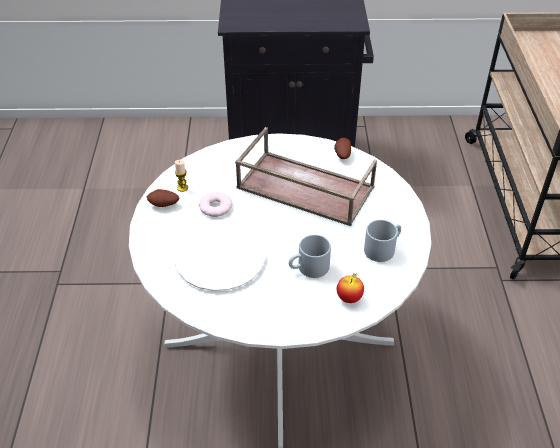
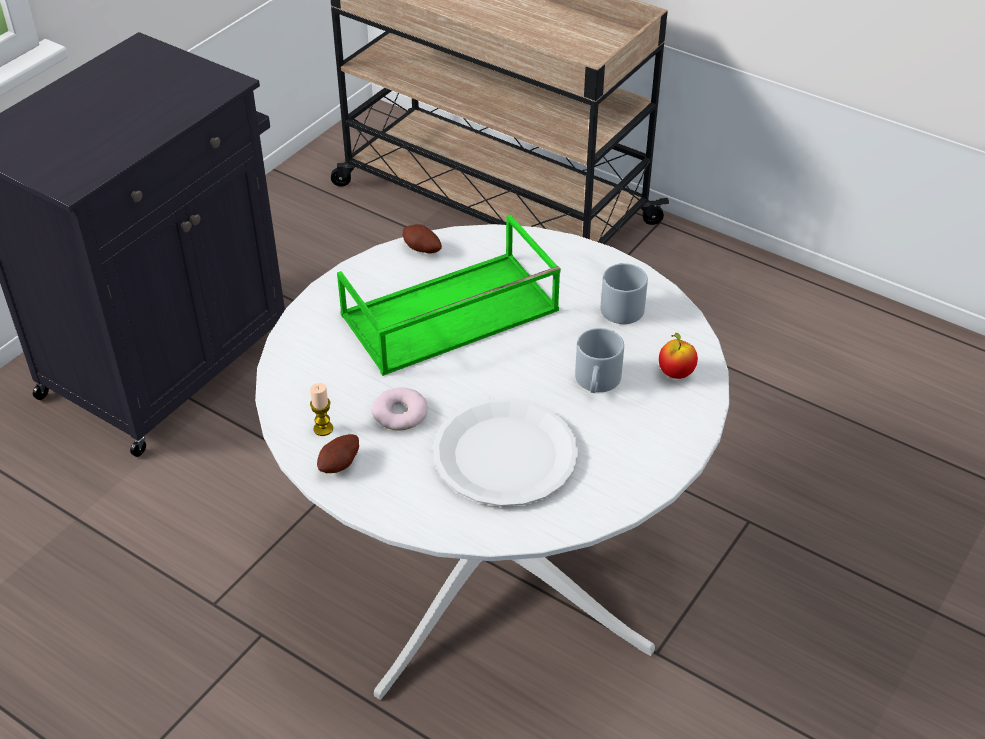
camera: 55 degrees left, 0 degrees up
brown tray [235,127,377,226] -> green tray [337,214,561,376]

